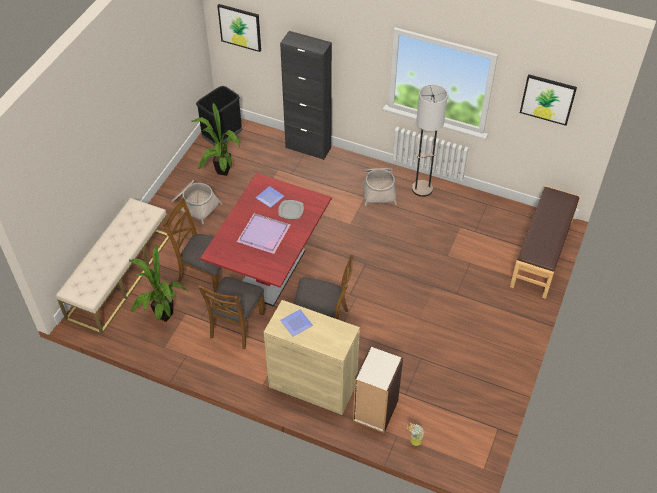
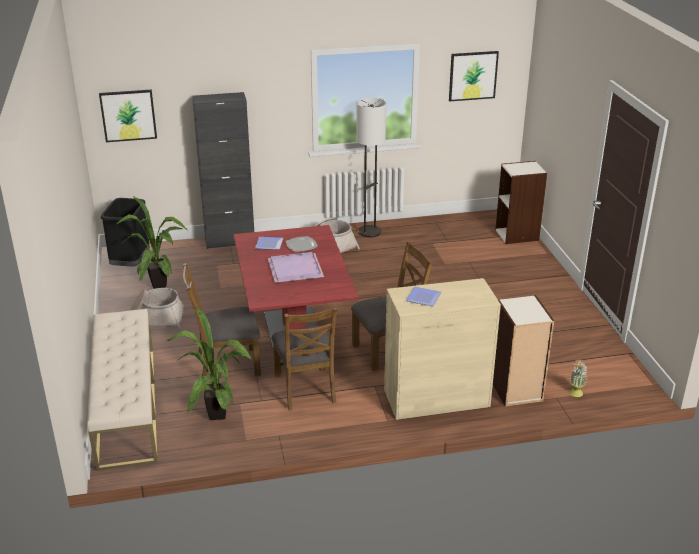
camera: 35 degrees left, 20 degrees down
brown bench [510,186,580,299] -> bookcase [495,161,548,244]

